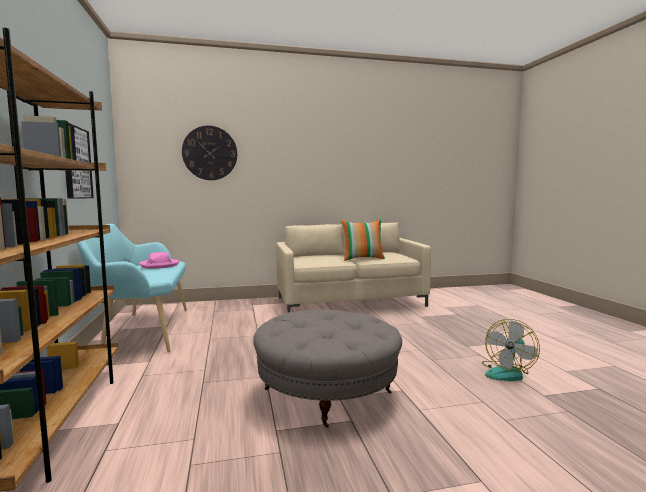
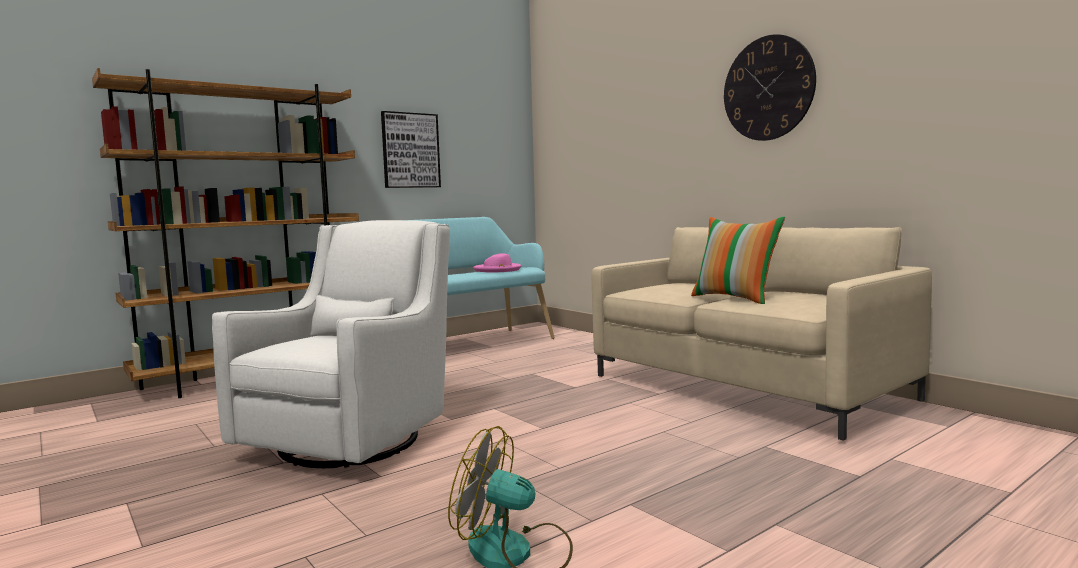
camera: 65 degrees right, 0 degrees up
wall clock [182,126,237,180] -> wall clock moved to [724,34,816,141]
grey ottoman [253,310,402,428] -> white armchair [212,220,450,468]

